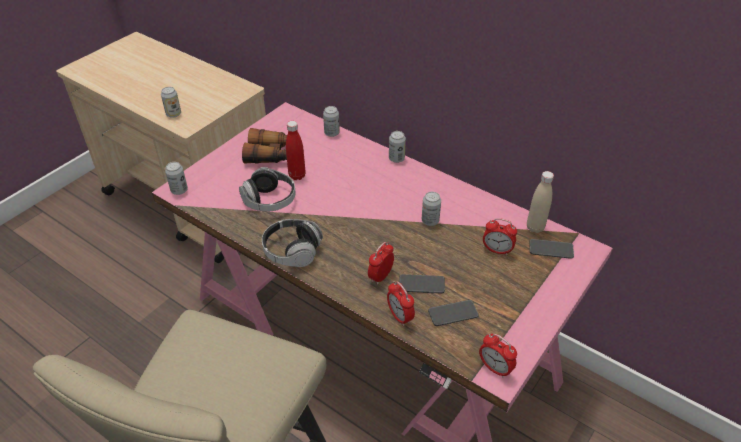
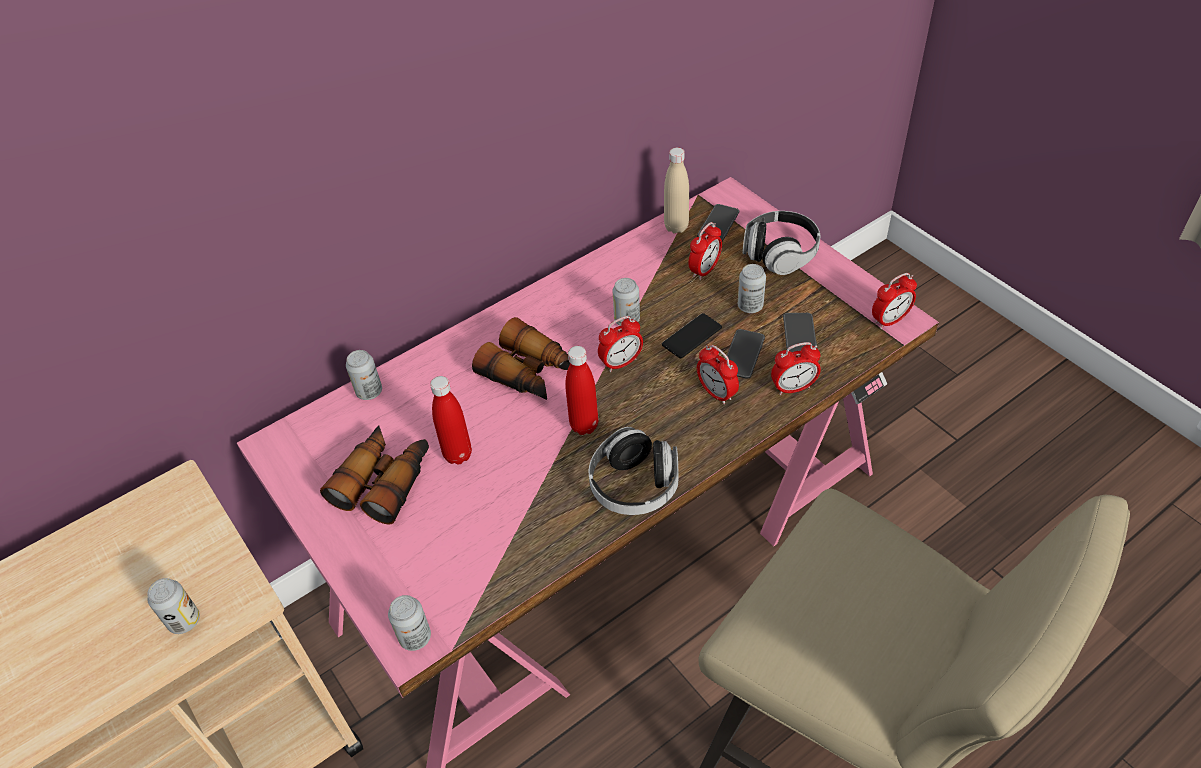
camera: 70 degrees left, 5 degrees up
headphones [239,167,295,212] -> headphones moved to [743,211,820,275]
can [389,131,406,163] -> can moved to [738,264,766,313]
none -> binoculars [472,317,570,400]
none -> red bottle [565,346,598,435]
none -> alarm clock [598,316,643,372]
none -> phone [662,313,722,358]

